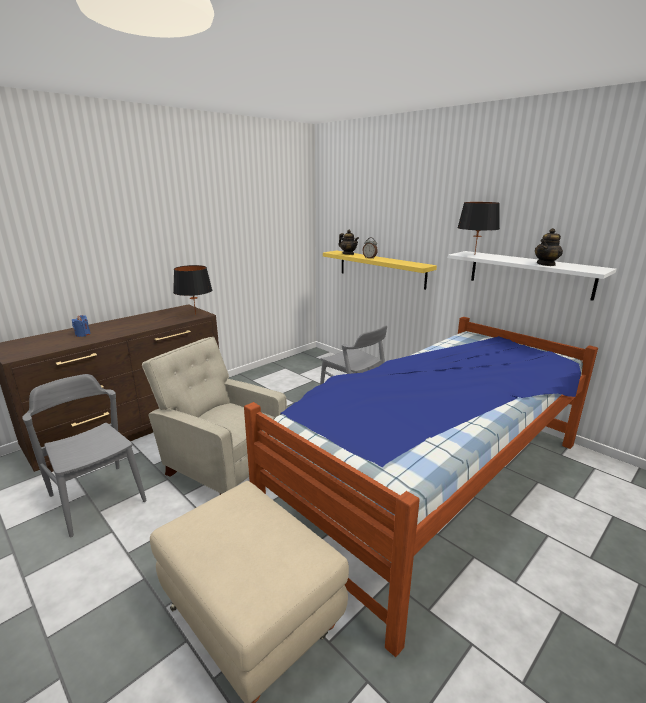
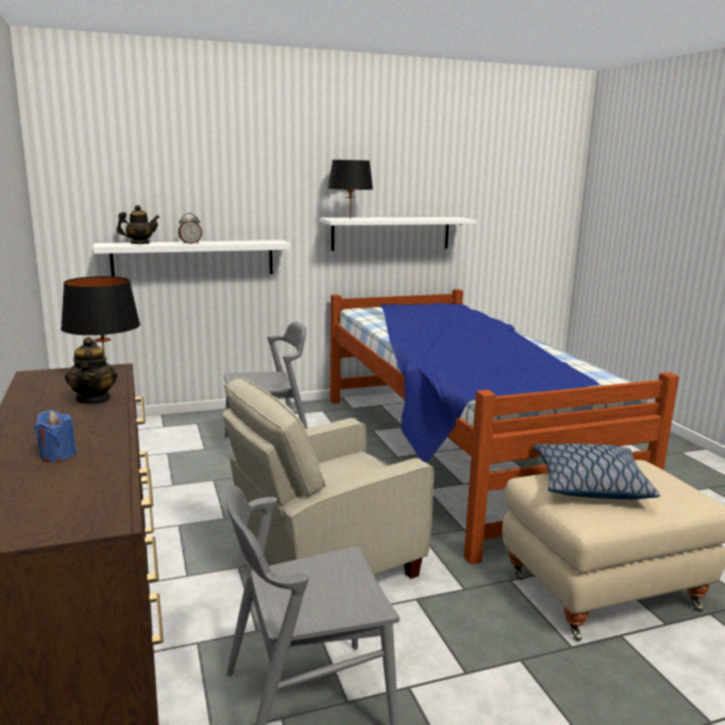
camera: 65 degrees left, 5 degrees down
yellow shelf [323,251,437,290] -> white shelf [93,240,291,276]
teapot [535,228,563,266] -> teapot moved to [65,337,117,404]
none -> pillow [533,443,660,499]

